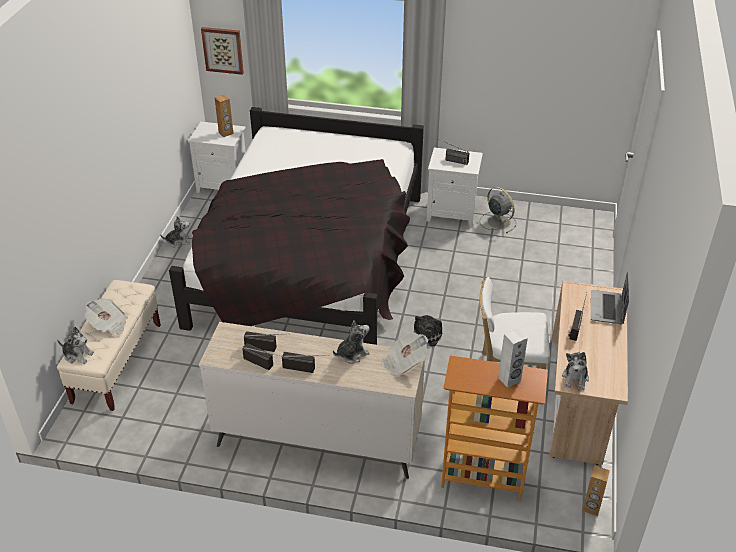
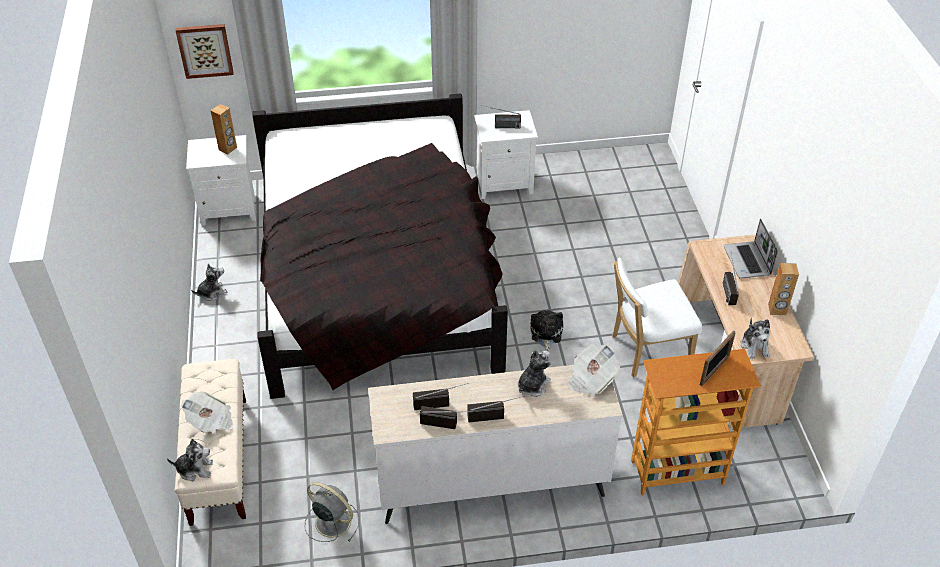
camera: 20 degrees left, 5 degrees up
grey fan [480,187,516,233] -> grey fan moved to [305,482,360,542]
white speaker [498,329,528,388] -> picture frame [700,330,736,386]
brown speaker [582,465,610,516] -> brown speaker moved to [768,263,799,316]

